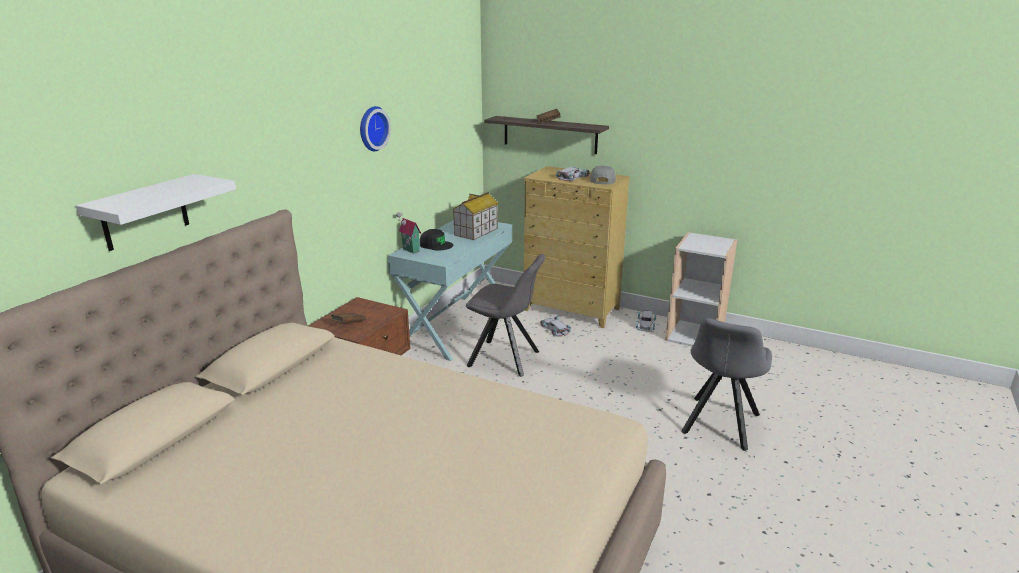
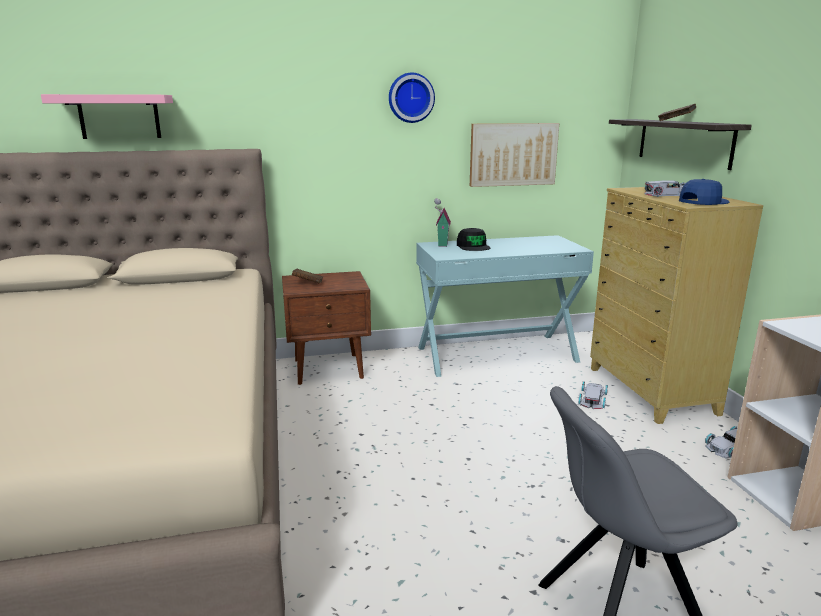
camera: 50 degrees right, 5 degrees down
white shelf [76,174,236,251] -> pink shelf [41,94,173,139]
toy house [452,192,499,240] -> none
grey chair [466,254,545,377] -> none
grey cap [590,166,616,184] -> blue cap [679,179,730,205]
none -> picture [470,123,559,187]

